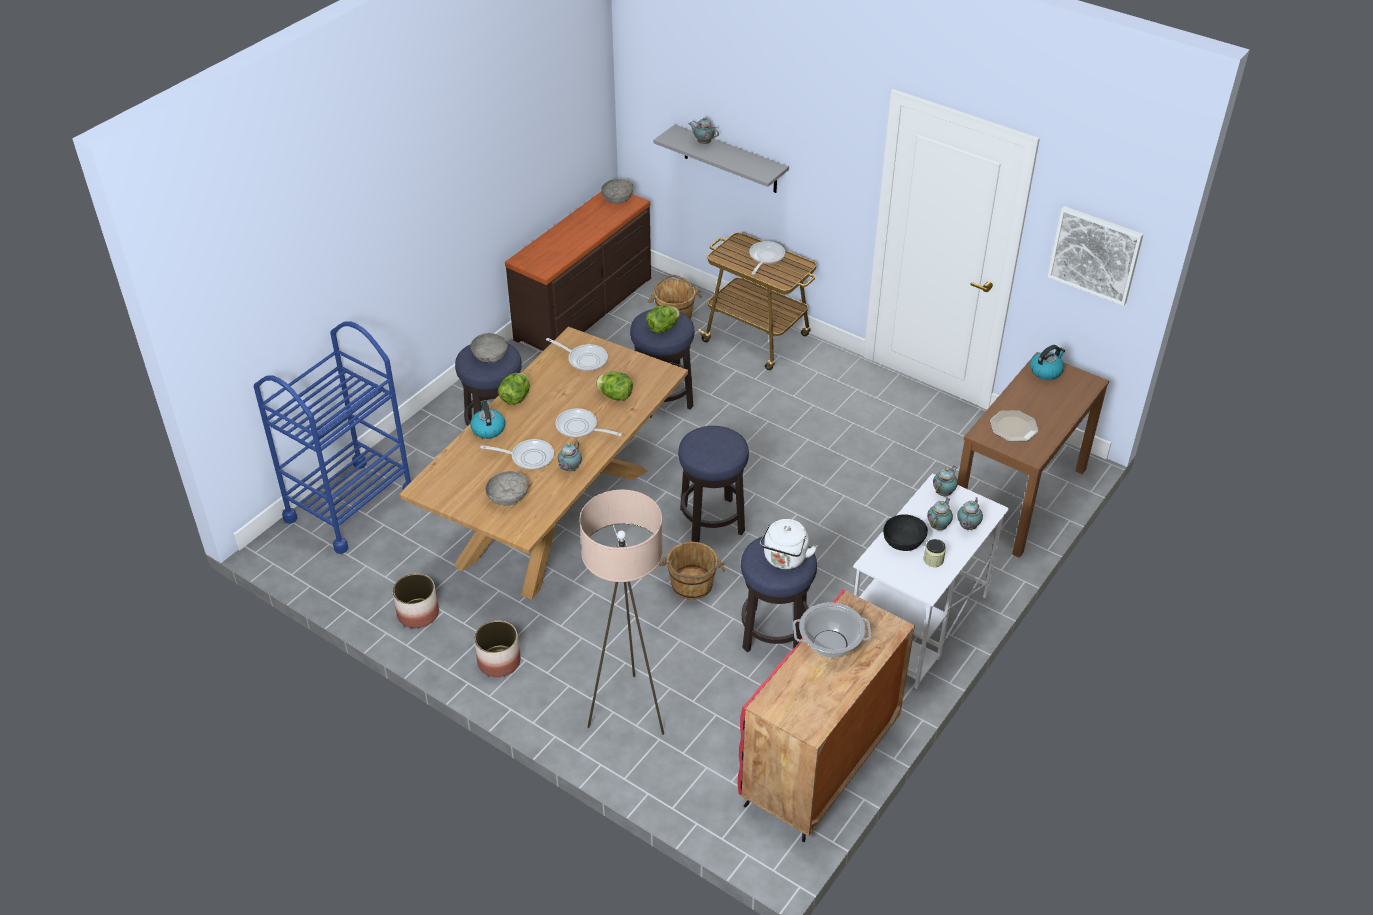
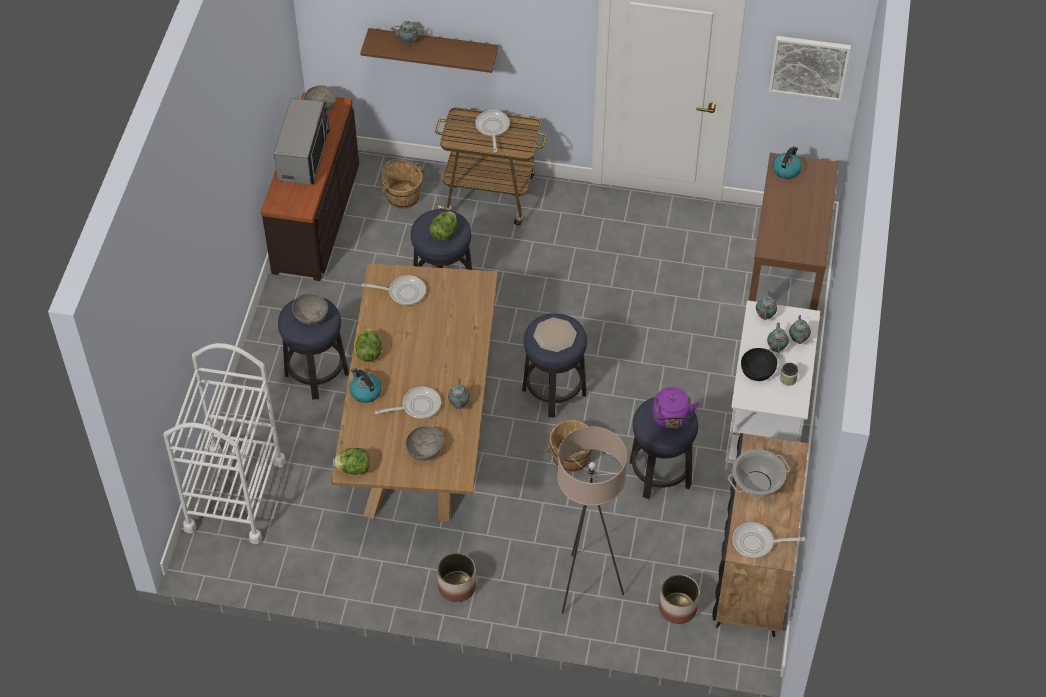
camera: 25 degrees left, 10 degrees up
blue cart [254,321,412,554] -> white cart [163,343,286,544]
planter [393,574,439,628] -> planter moved to [659,574,699,624]
frying pan [555,408,622,438] -> frying pan moved to [732,522,805,558]
lettuce [596,372,633,401] -> lettuce moved to [333,448,370,475]
grey shelf [653,125,789,193] -> brown shelf [360,28,499,73]
red cabinet [738,589,915,842] -> black cabinet [712,433,809,637]
white kettle [760,519,818,569] -> purple kettle [653,387,700,430]
plate [990,410,1038,442] -> plate moved to [533,317,577,352]
none -> microwave [274,98,330,185]

